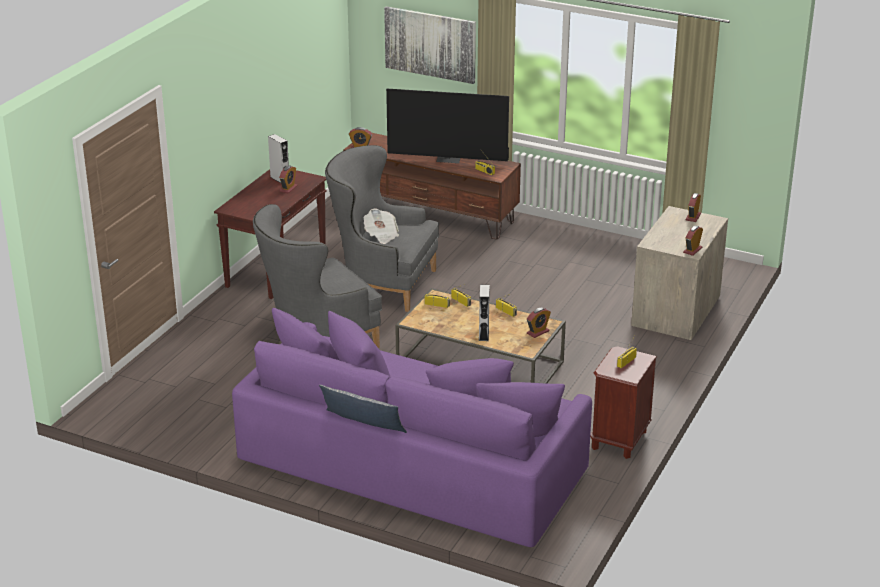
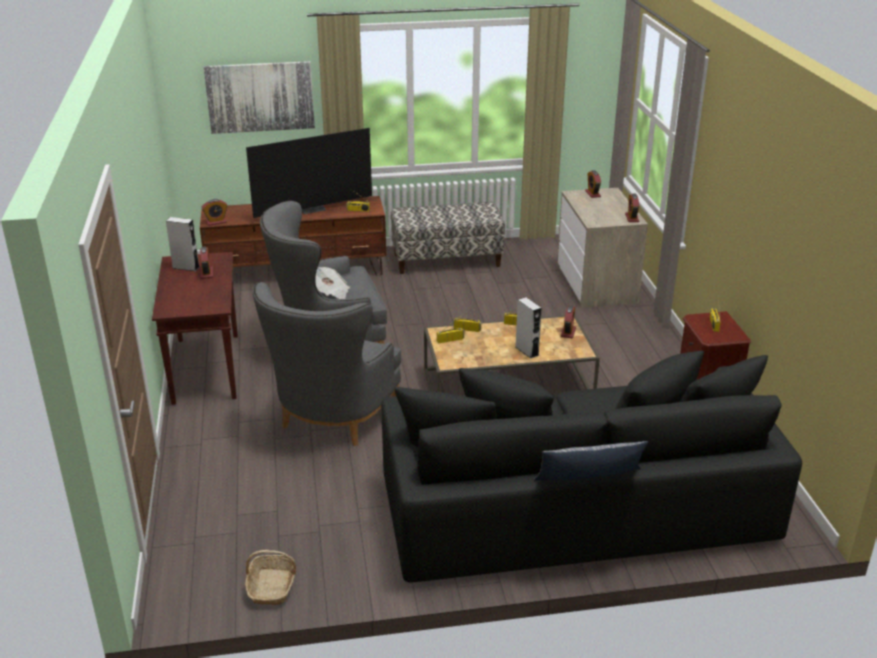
camera: 35 degrees left, 0 degrees up
purple sofa [232,308,592,547] -> black sofa [381,351,802,582]
none -> basket [245,550,297,605]
none -> bench [391,202,505,274]

